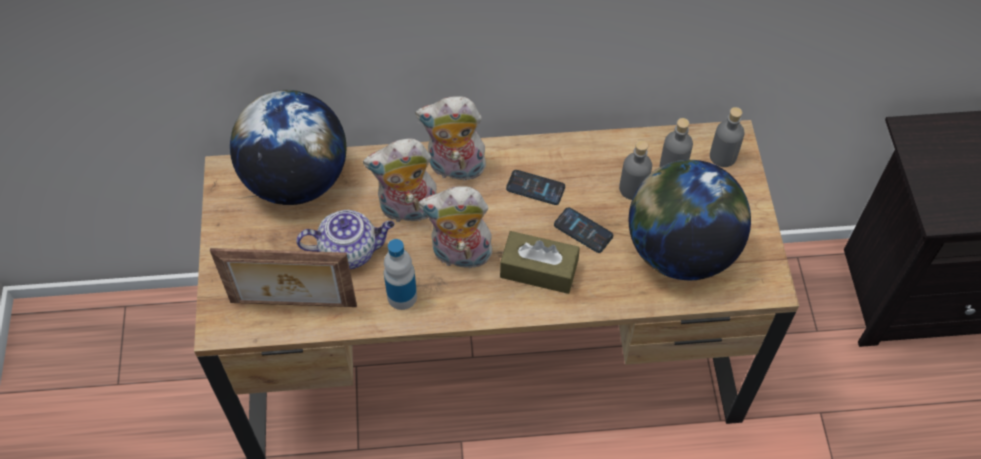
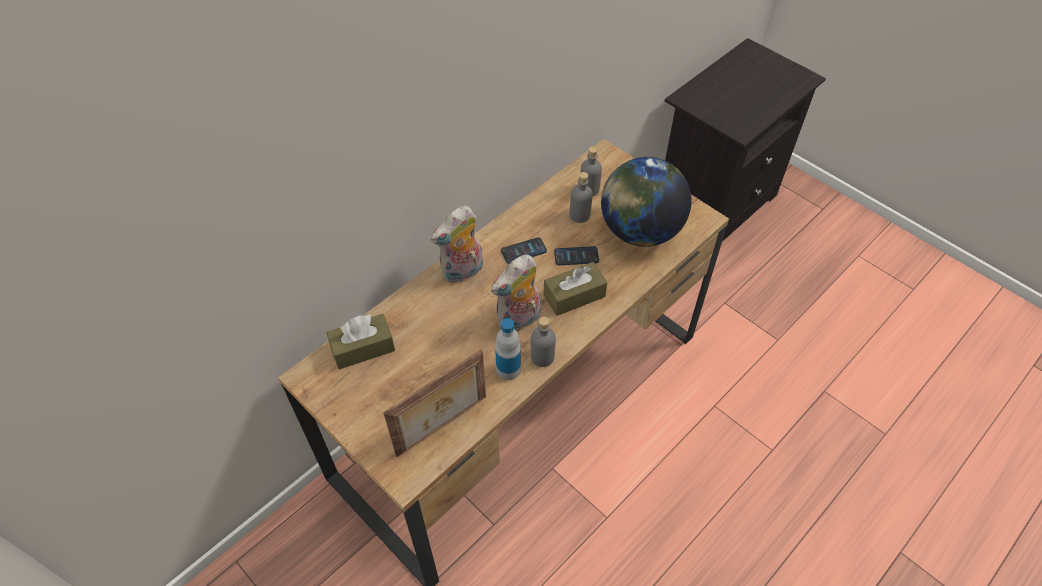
camera: 40 degrees left, 5 degrees down
globe [230,90,347,205] -> brown tissue box [327,314,395,369]
teapot [296,210,394,269] -> none
plush toy [363,139,436,222] -> none
grey bottle [710,107,744,167] -> grey bottle moved to [531,317,556,367]

